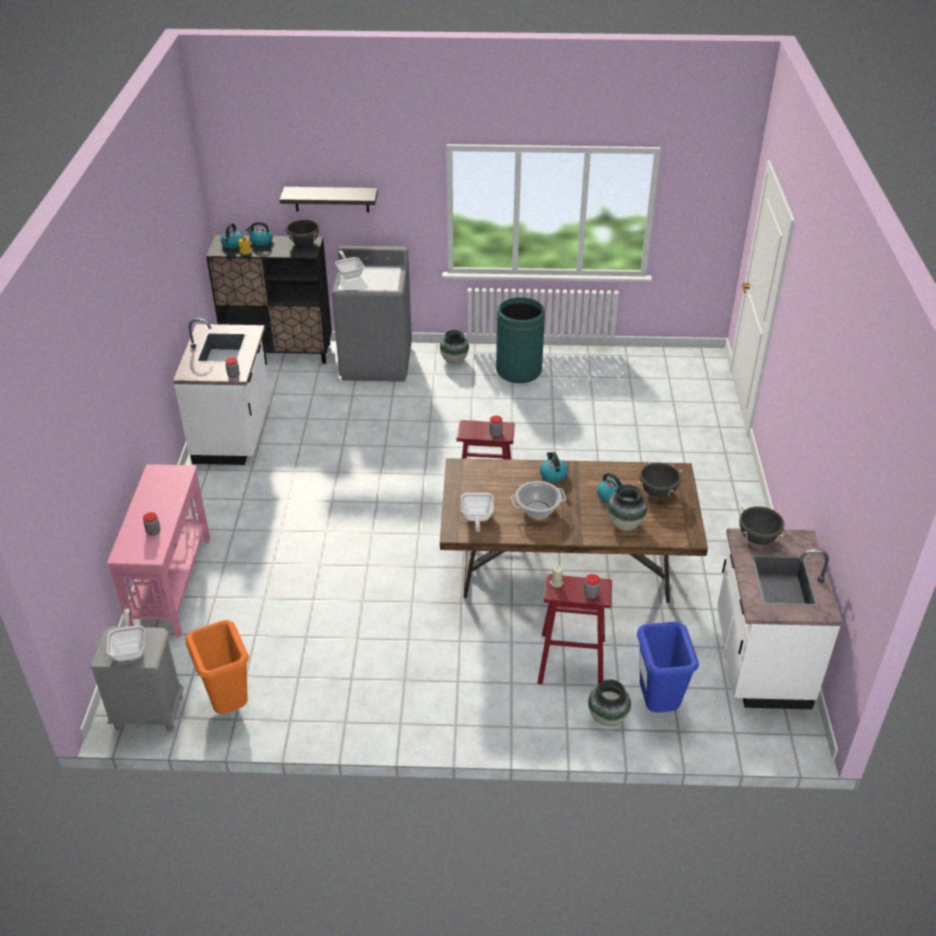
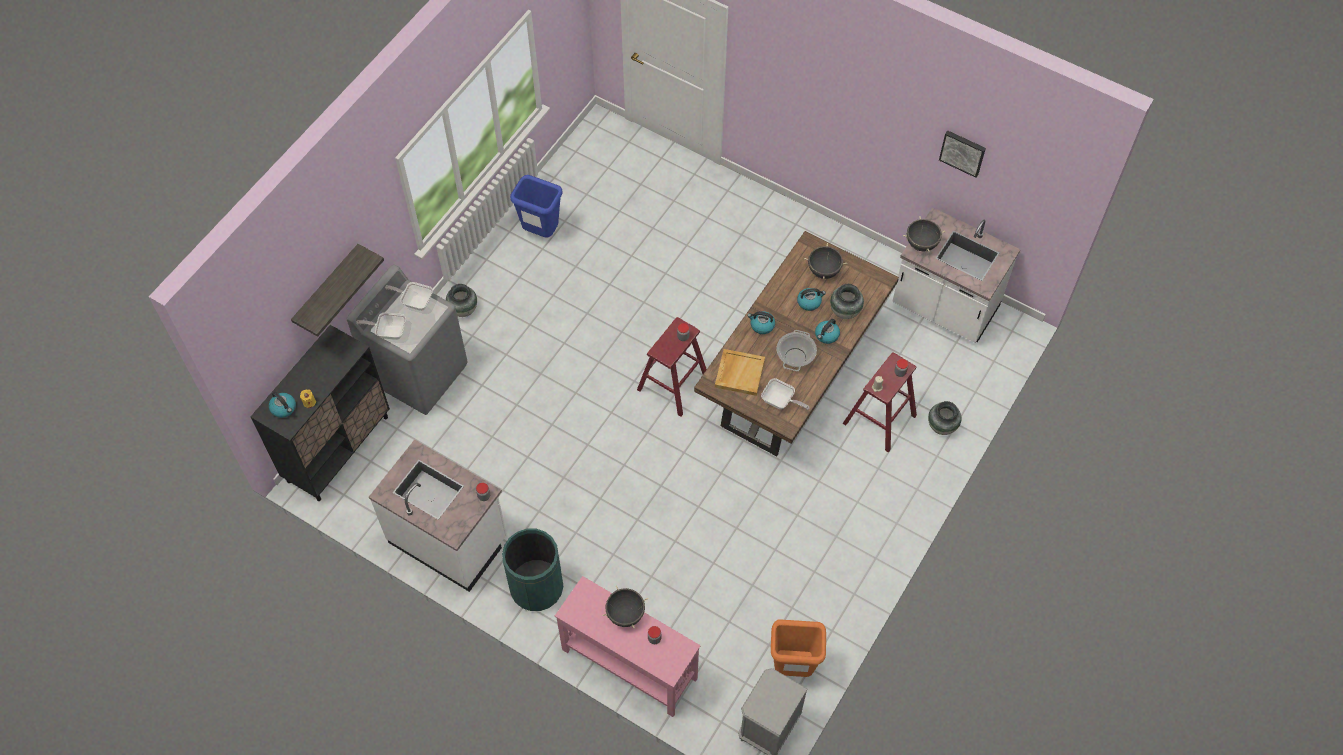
camera: 60 degrees left, 20 degrees up
frying pan [107,608,145,661] -> frying pan moved to [385,282,433,311]
kettle [246,222,273,246] -> kettle moved to [815,319,840,344]
black cooking pot [286,219,319,245] -> black cooking pot moved to [602,585,648,629]
green trash can [496,297,545,383] -> green trash can moved to [502,529,563,611]
blue trash can [637,622,699,712] -> blue trash can moved to [510,175,563,238]
none -> beige tray [715,349,765,396]
none -> picture [939,130,986,178]

